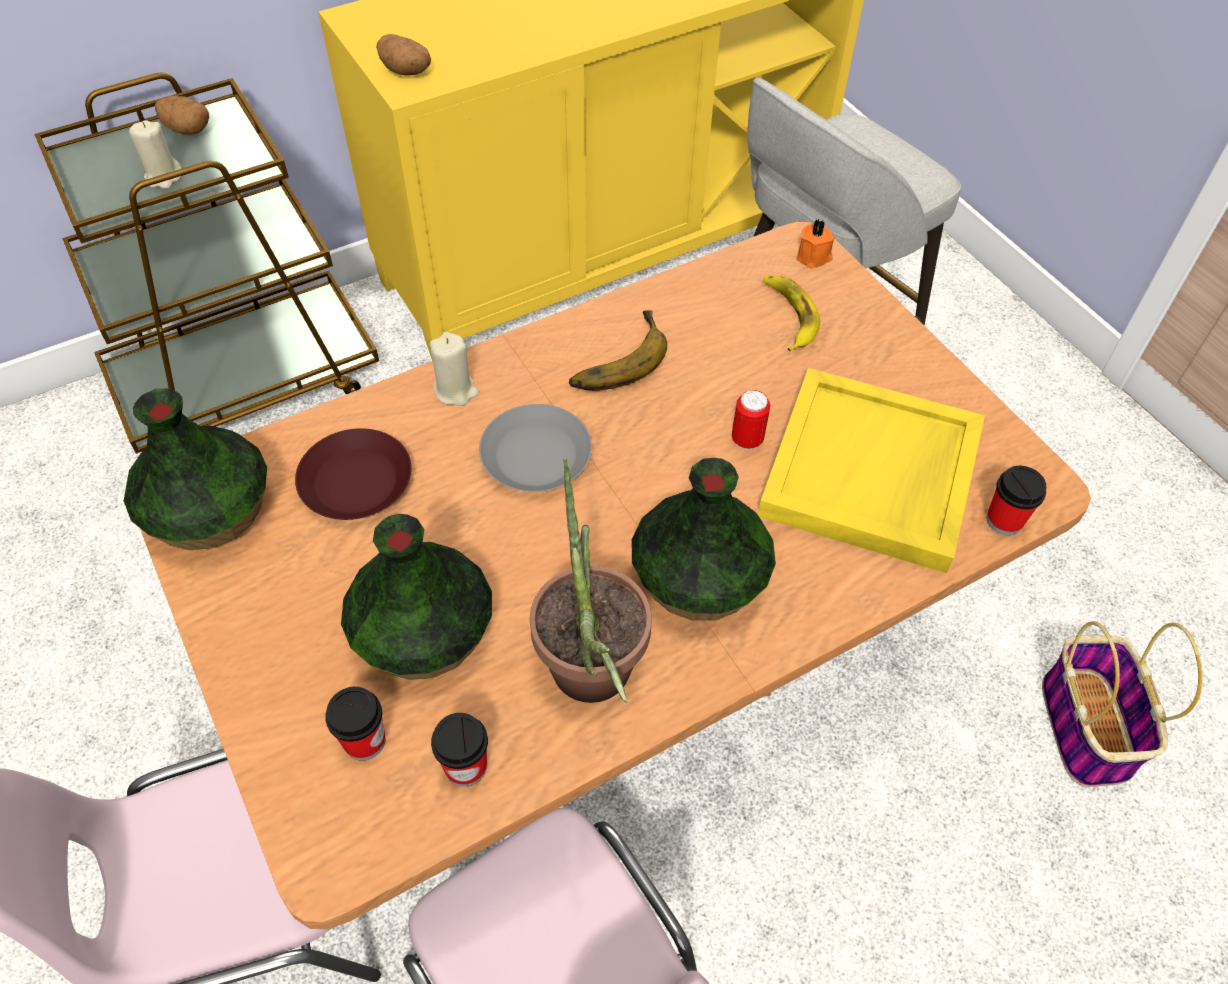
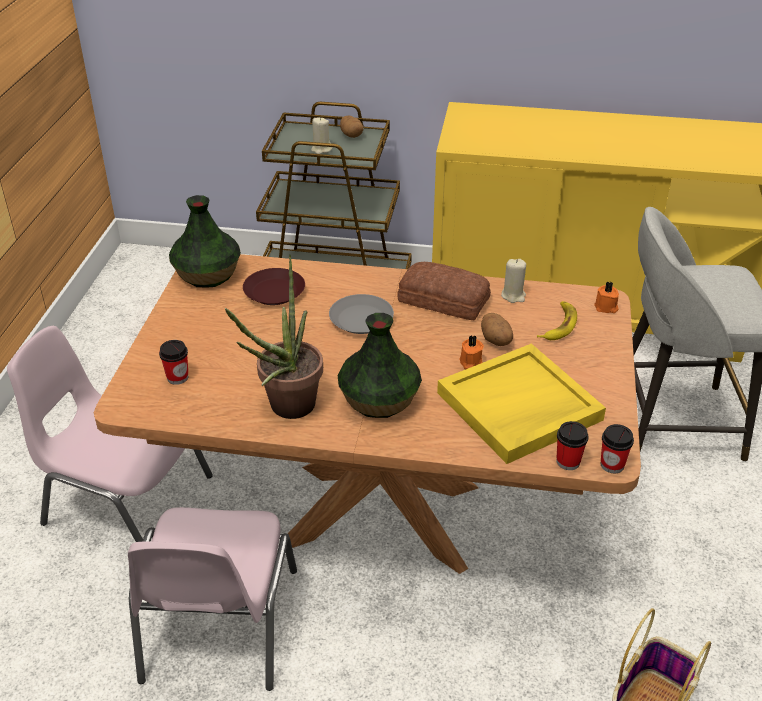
camera: 40 degrees right, 15 degrees down
vase [341,514,492,680] -> none
potato [376,34,431,76] -> potato moved to [481,313,513,346]
beige candle [430,332,479,406] -> beige candle moved to [501,259,526,303]
cup [431,713,488,787] -> cup moved to [601,424,634,473]
banana [569,310,667,391] -> bread [398,262,491,320]
can [732,390,770,450] -> orange candle [459,335,484,369]

